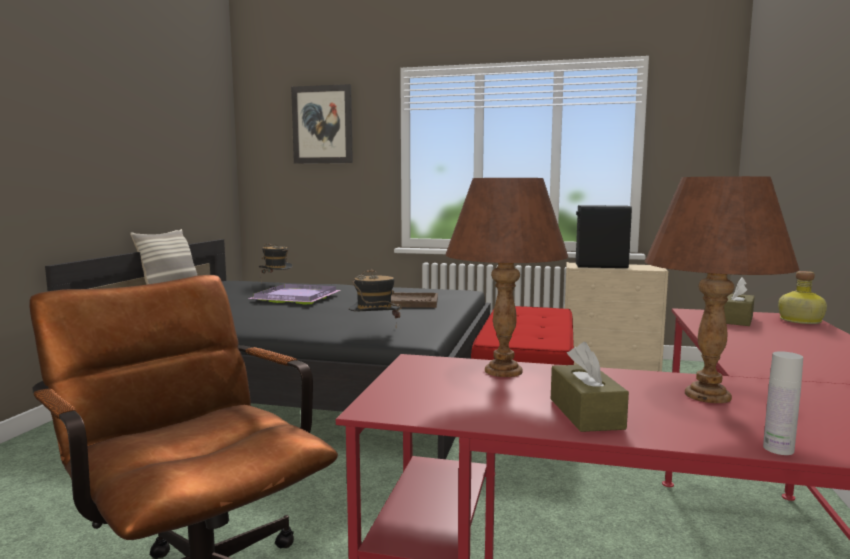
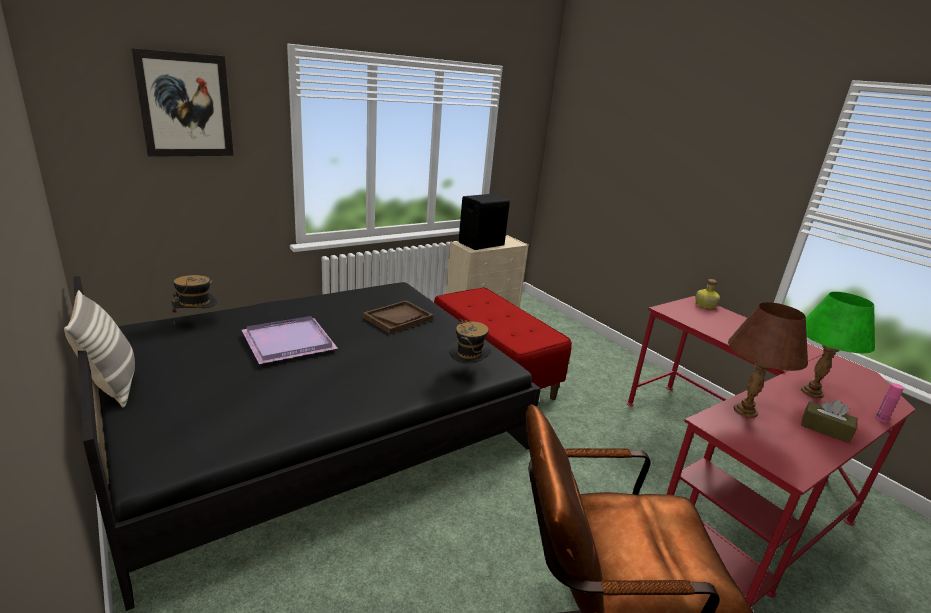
camera: 50 degrees left, 15 degrees up
brown table lamp [645,176,799,403] -> green table lamp [801,292,875,398]
brown tissue box [724,277,755,326] -> none
white bottle [763,351,803,455] -> pink bottle [875,383,904,423]

